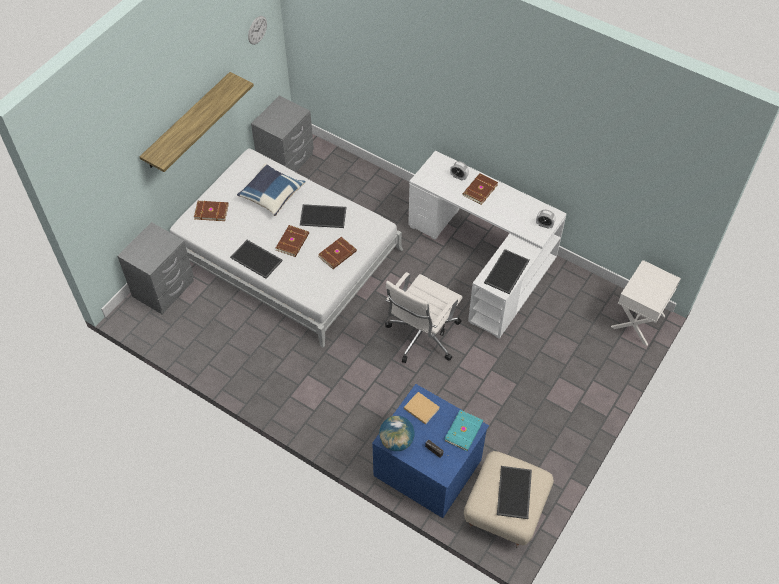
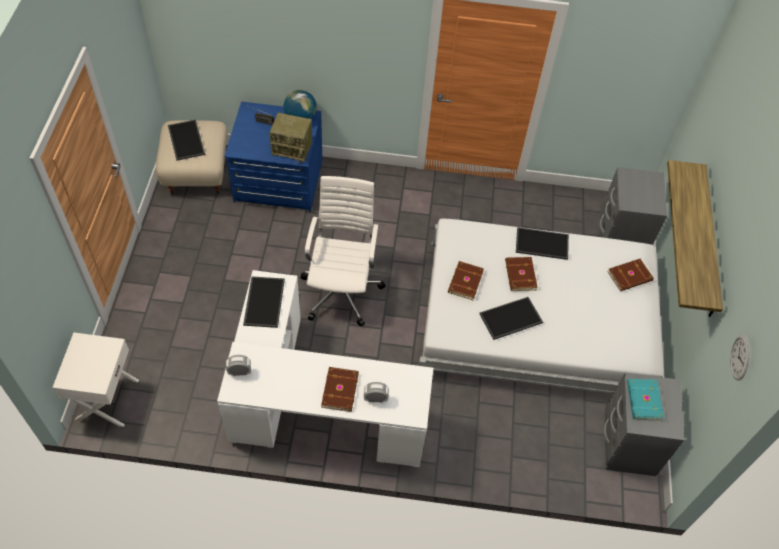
camera: 150 degrees right, 0 degrees up
blue pillow [237,163,306,216] -> none
beige book [404,392,440,425] -> radio [269,113,312,163]
turquoise book [444,410,483,451] -> turquoise book moved to [627,379,664,421]

